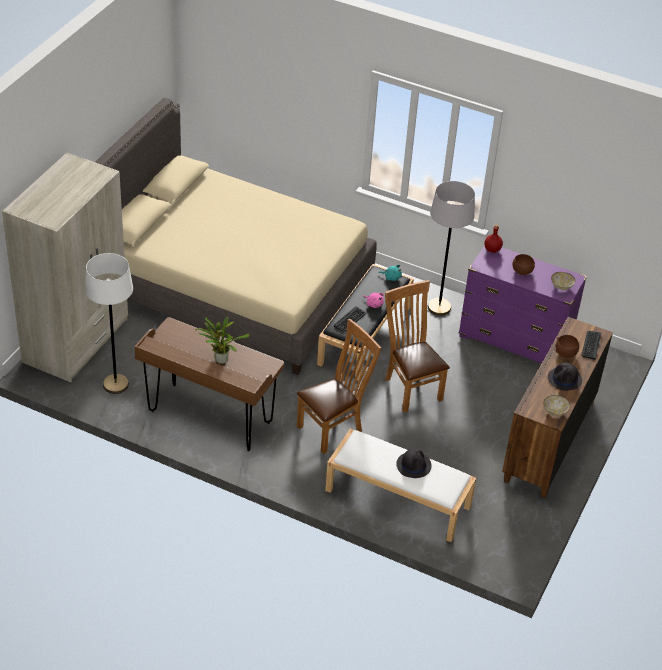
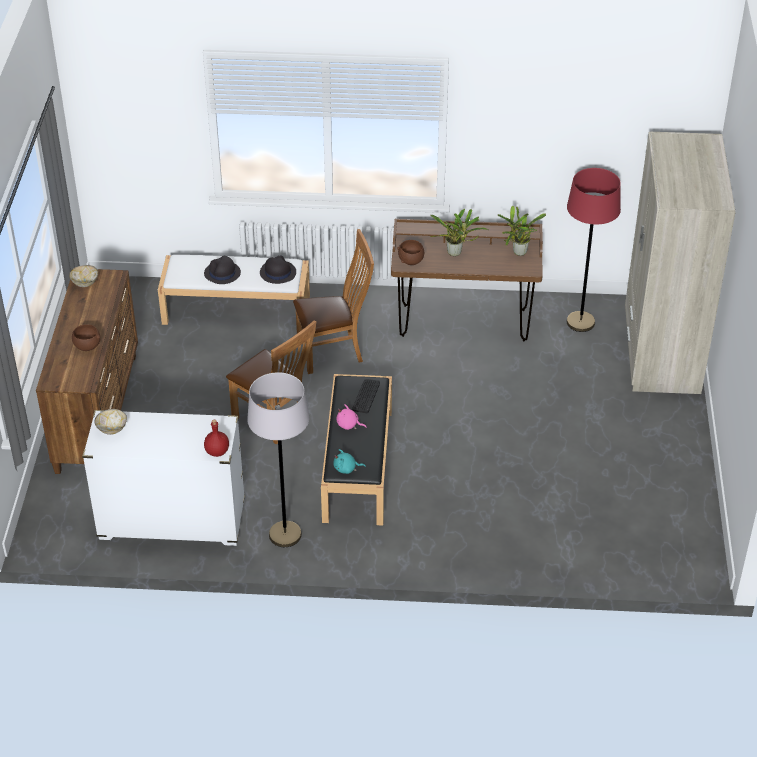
camera: 160 degrees right, 0 degrees up
white floor lamp [85,253,133,394] -> red floor lamp [566,168,621,332]
beige bed [95,97,377,375] -> none
brown chair [297,319,381,454] -> brown chair turned 135 degrees counterclockwise [293,229,374,374]
purple dresser [459,245,587,363] -> white dresser [82,410,245,546]
brown bowl [512,254,535,275] -> brown bowl moved to [397,240,424,265]
black hat [548,363,582,391] -> black hat moved to [260,255,296,284]
keyboard [582,331,601,360] -> none
none -> potted plant [498,206,546,256]

